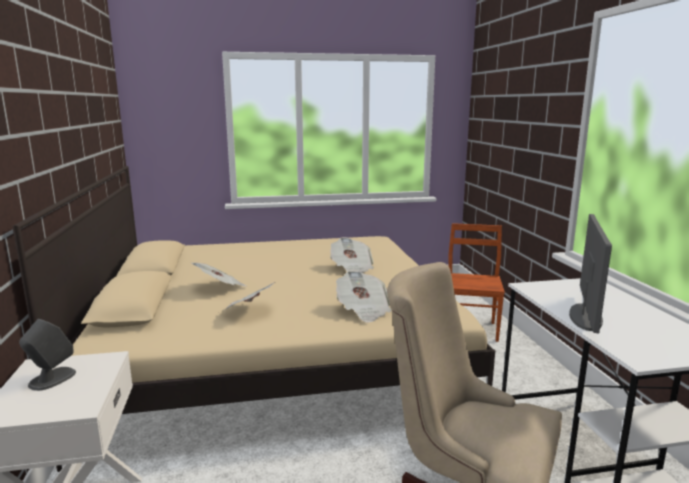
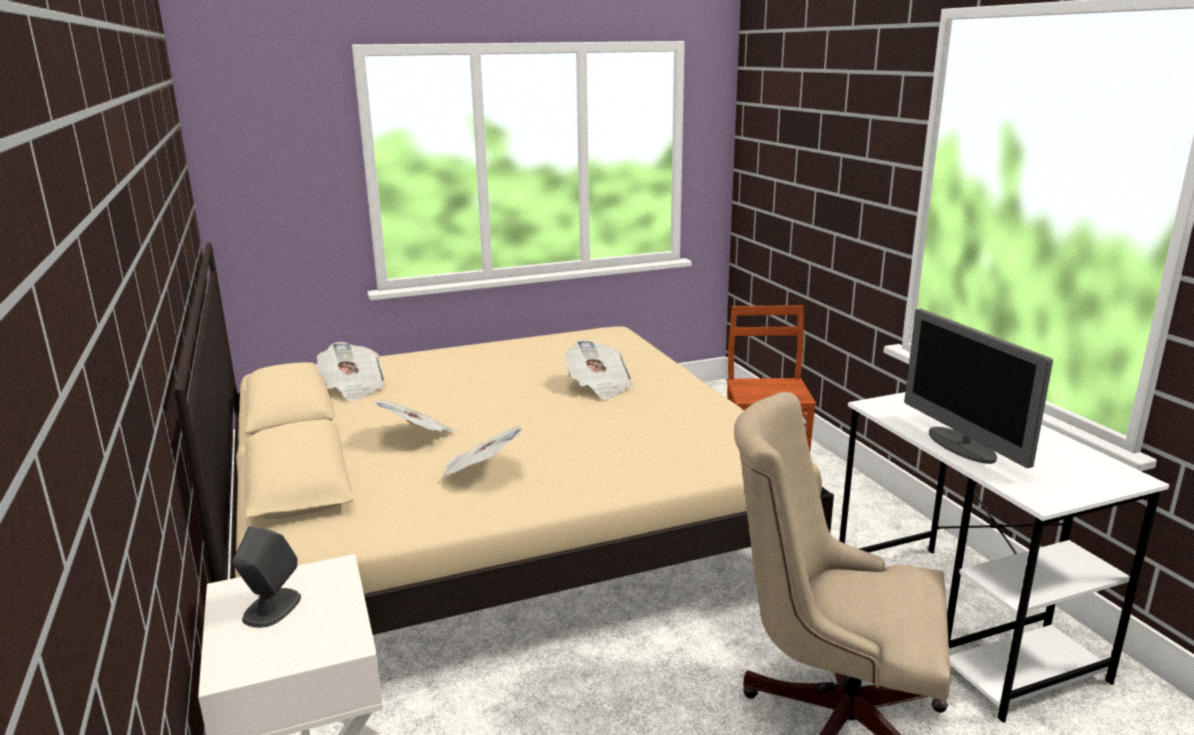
camera: 10 degrees left, 5 degrees up
newspaper [336,270,392,323] -> newspaper moved to [317,342,386,401]
monitor [569,214,612,333] -> monitor turned 150 degrees clockwise [904,309,1053,468]

